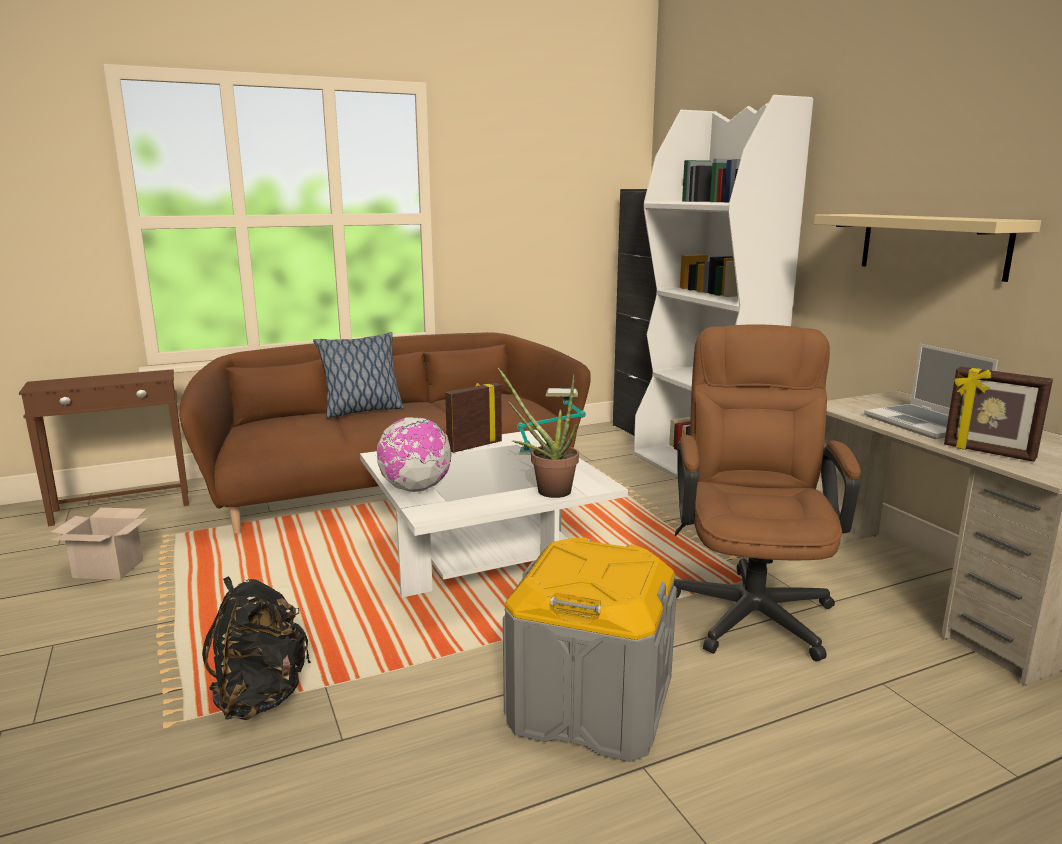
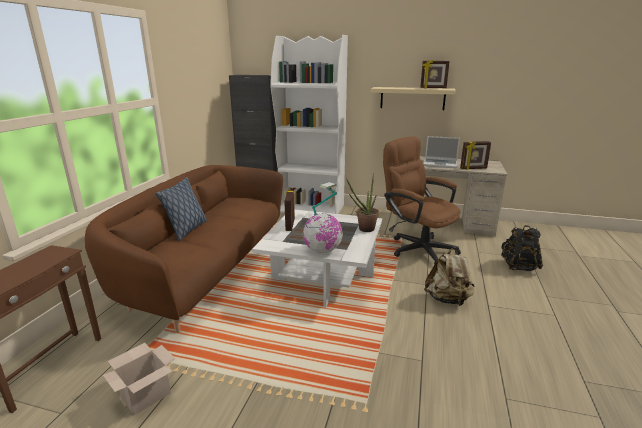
camera: 50 degrees left, 5 degrees up
black backpack [202,576,311,720] -> black backpack moved to [502,225,543,271]
grey storage box [503,537,677,762] -> beige backpack [424,247,475,306]
none -> picture frame [420,60,450,88]

